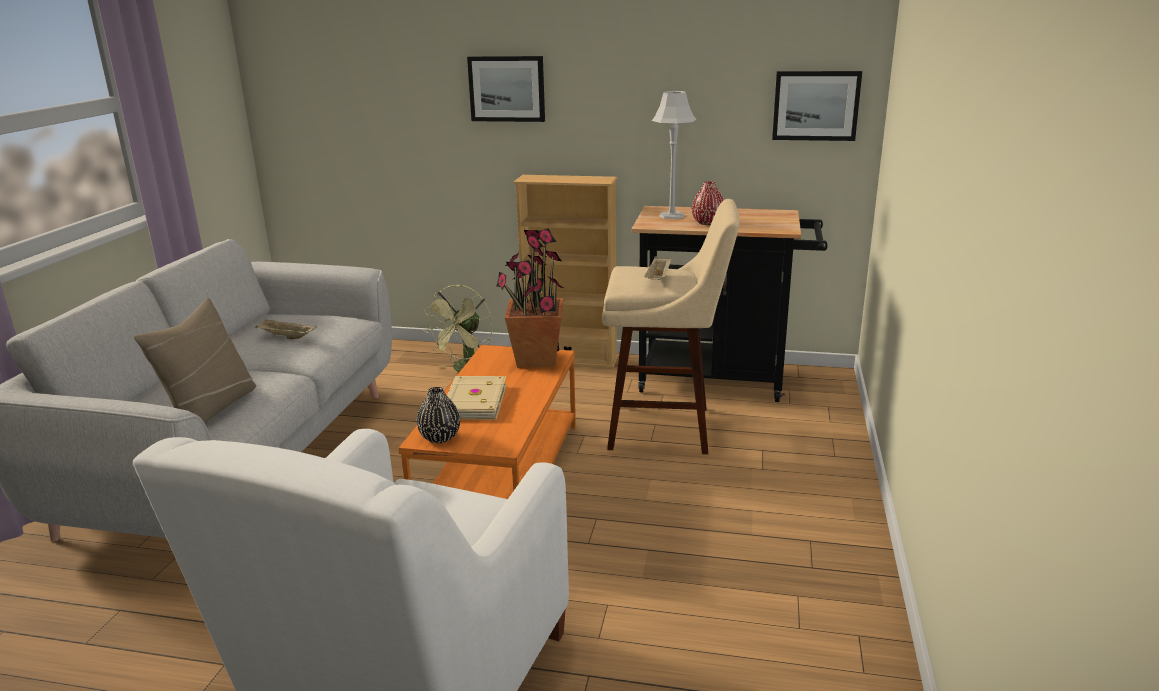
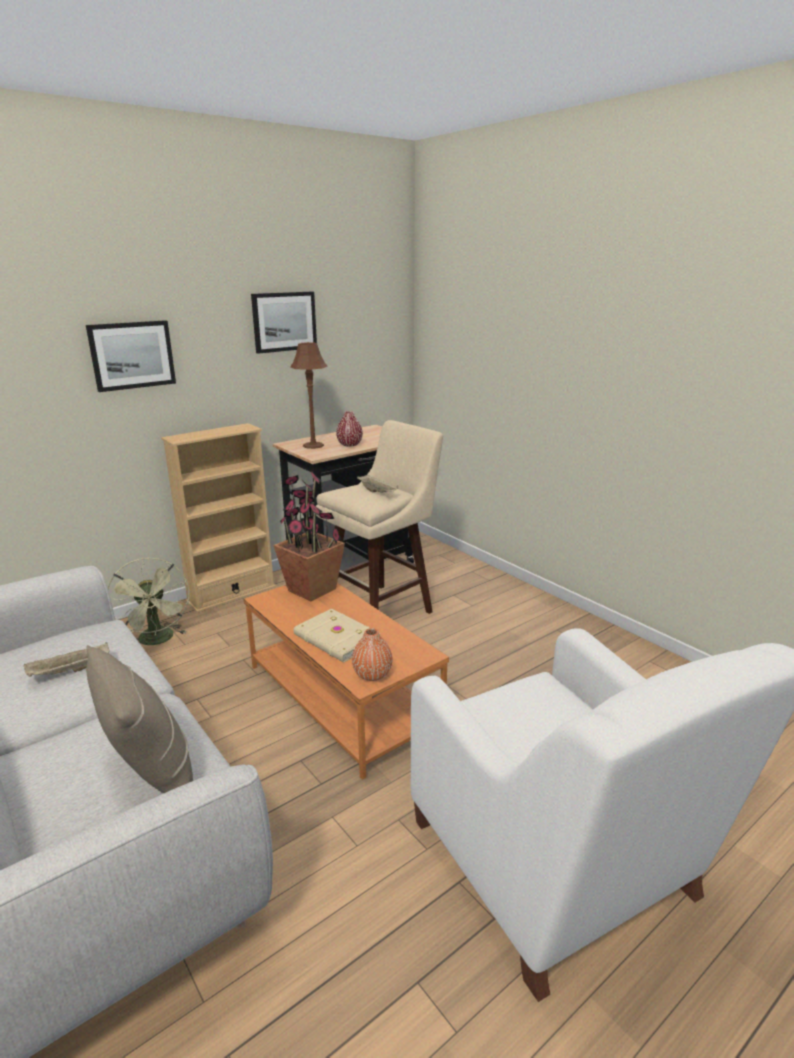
camera: 50 degrees left, 0 degrees up
black vase [417,387,460,443] -> orange vase [352,628,393,681]
grey table lamp [652,91,697,219] -> brown table lamp [290,342,327,449]
picture [772,71,862,141] -> picture moved to [251,292,317,354]

